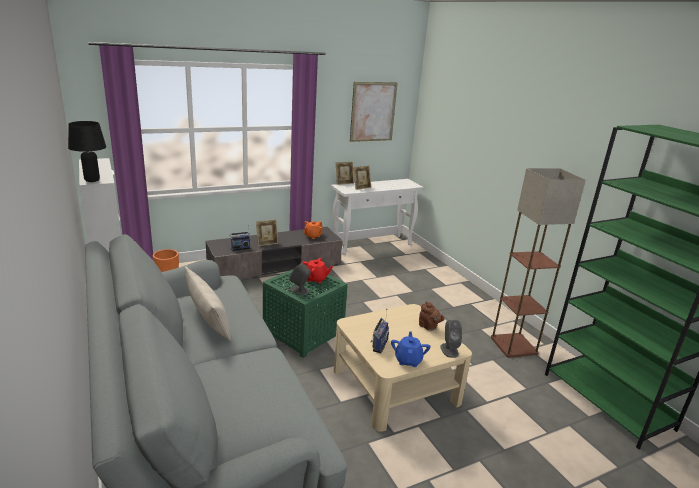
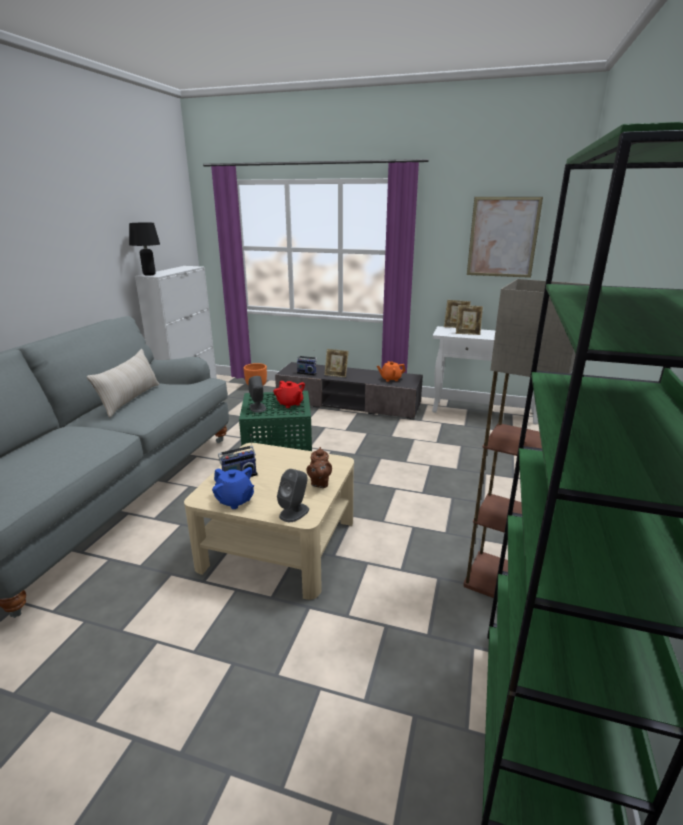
camera: 45 degrees right, 0 degrees up
blue teapot [391,331,431,367] -> blue teapot turned 75 degrees clockwise [212,467,254,509]

